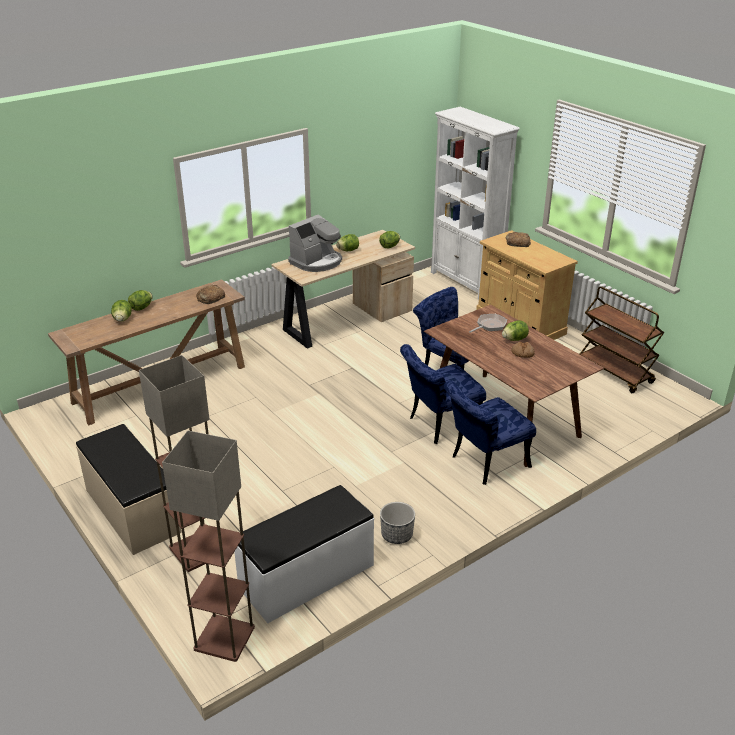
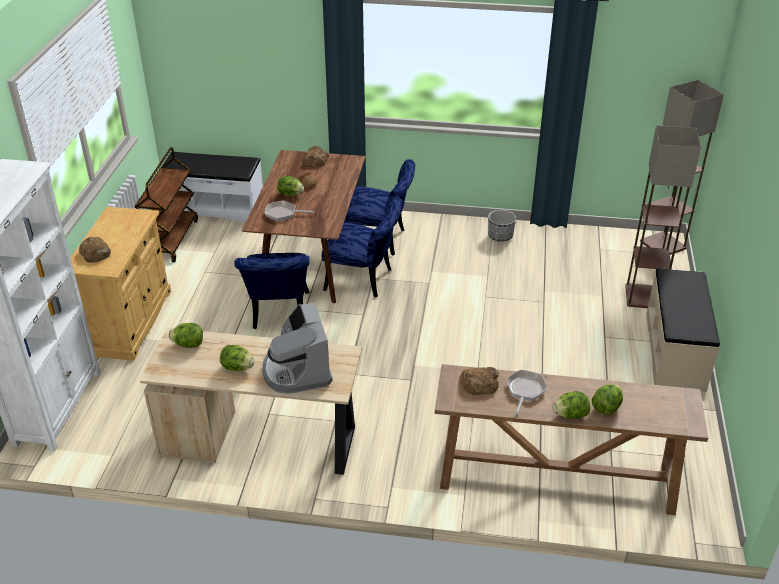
camera: 135 degrees left, 5 degrees up
white bench [234,485,374,623] -> white bench moved to [162,152,263,222]
coffee machine [288,214,342,272] -> coffee machine turned 105 degrees counterclockwise [262,303,332,394]
none -> bread [303,146,329,167]
none -> frying pan [506,370,547,415]

